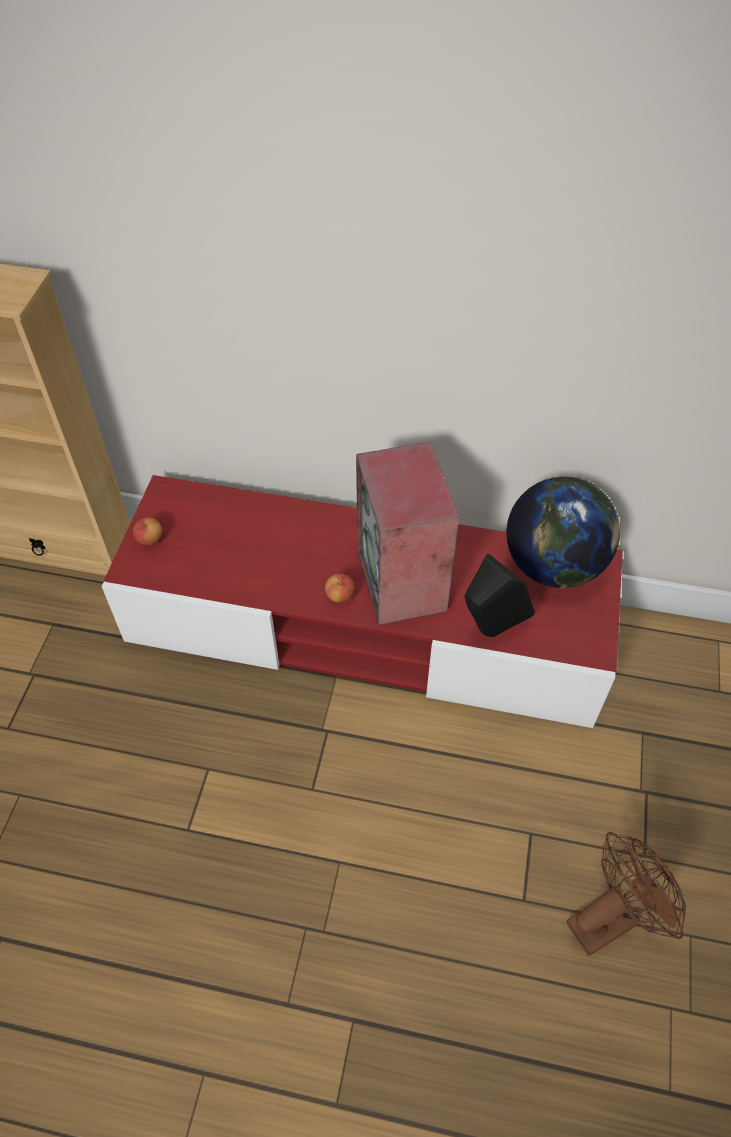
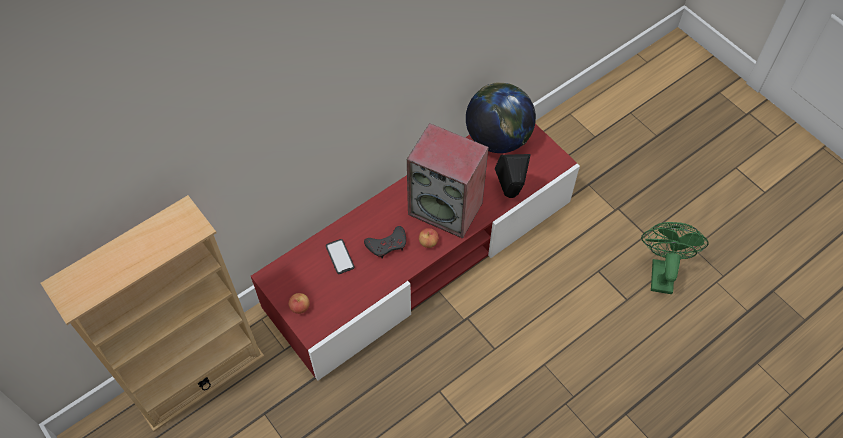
camera: 50 degrees left, 5 degrees up
brown fan [566,832,686,956] -> green fan [641,222,708,294]
none -> phone [326,239,355,274]
none -> grey game controller [364,226,406,258]

